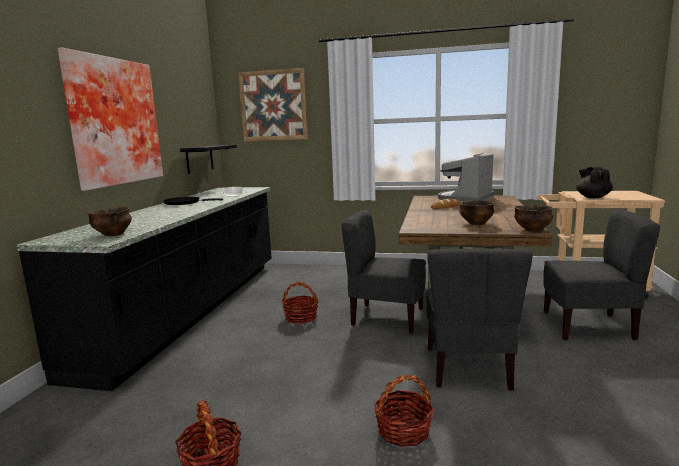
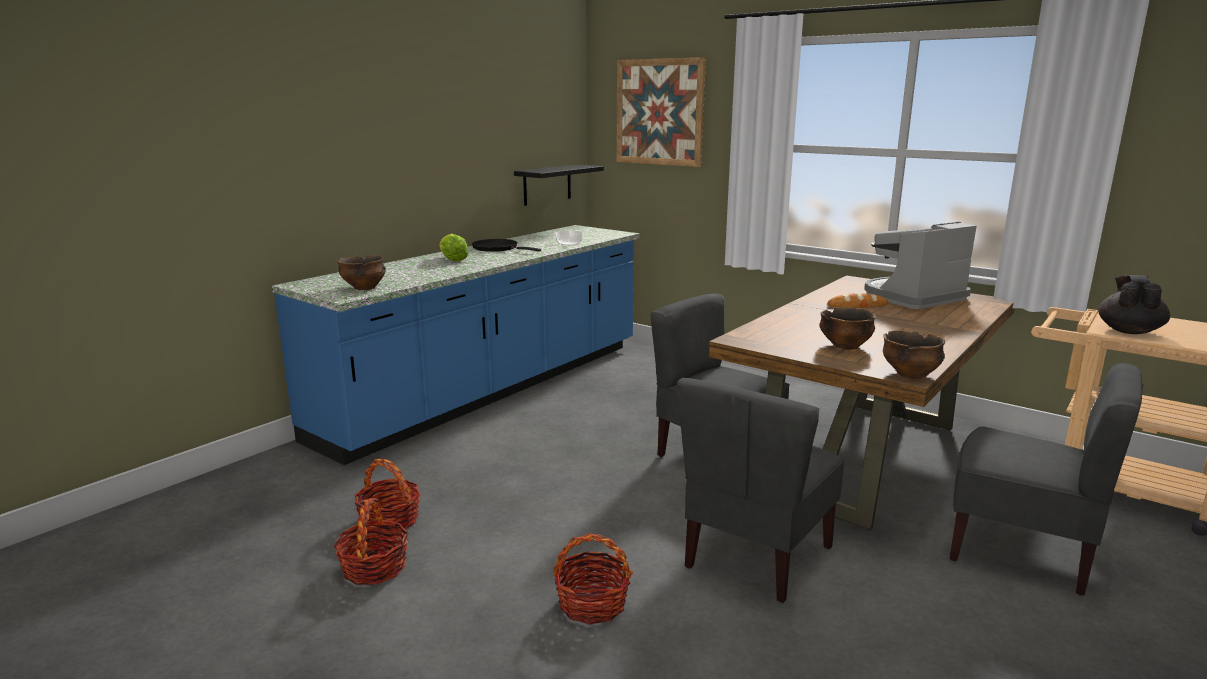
camera: 25 degrees right, 5 degrees up
black counter [16,187,272,391] -> blue counter [272,225,639,465]
picture [58,47,163,191] -> none
basket [282,282,318,324] -> basket moved to [354,459,420,534]
none -> lettuce [439,234,469,262]

